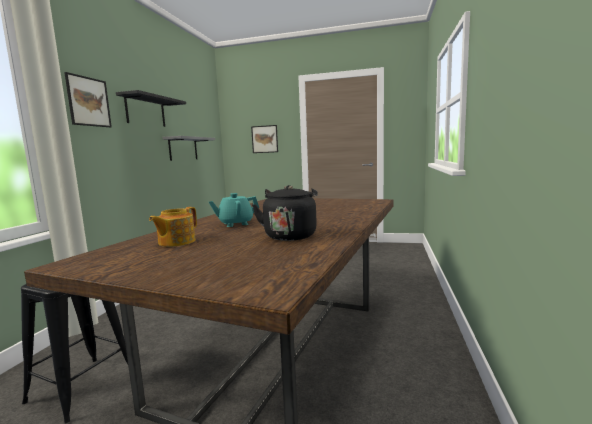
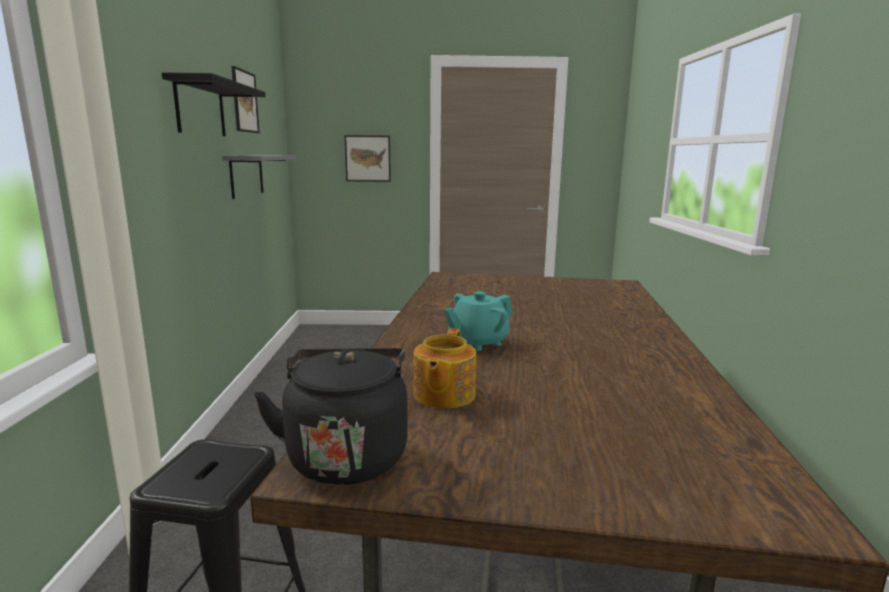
camera: 15 degrees left, 5 degrees up
picture [64,72,112,127] -> picture moved to [231,66,260,133]
black kettle [252,185,318,241] -> black kettle moved to [254,348,408,485]

